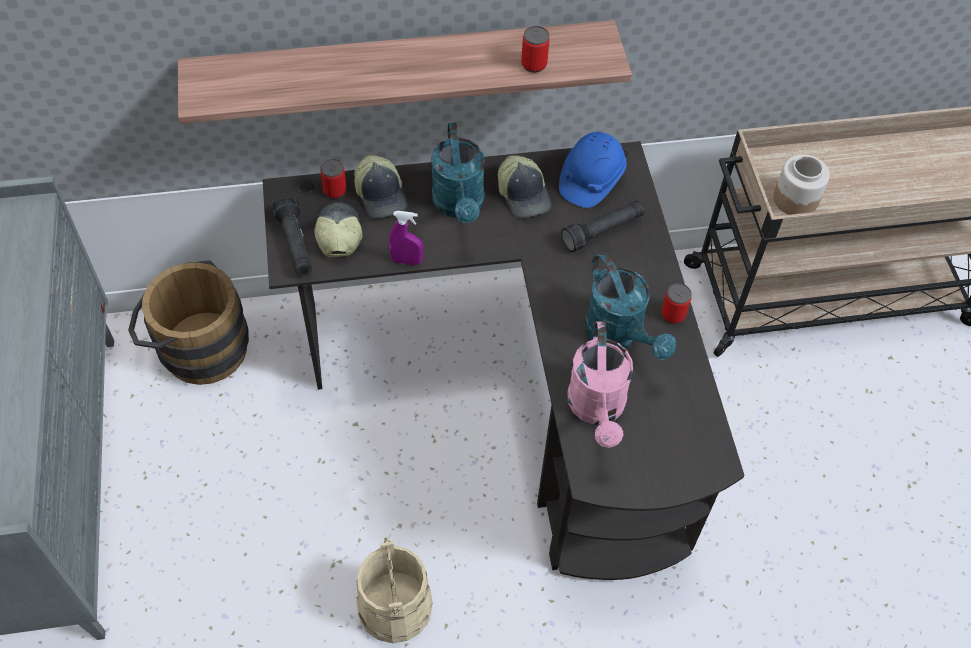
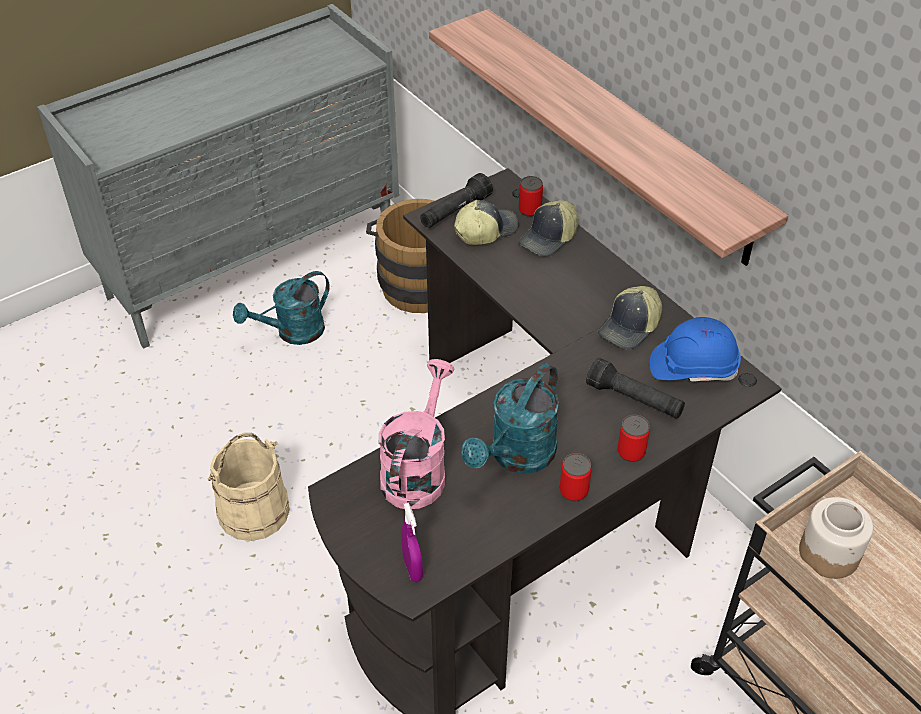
camera: 65 degrees right, 10 degrees down
purple spray bottle [389,211,423,265] -> purple spray bottle moved to [401,503,423,582]
turquoise watering can [431,123,485,223] -> turquoise watering can moved to [233,271,330,345]
can [521,26,550,73] -> can moved to [617,415,650,462]
pink watering can [567,321,633,448] -> pink watering can turned 135 degrees clockwise [379,359,455,509]

